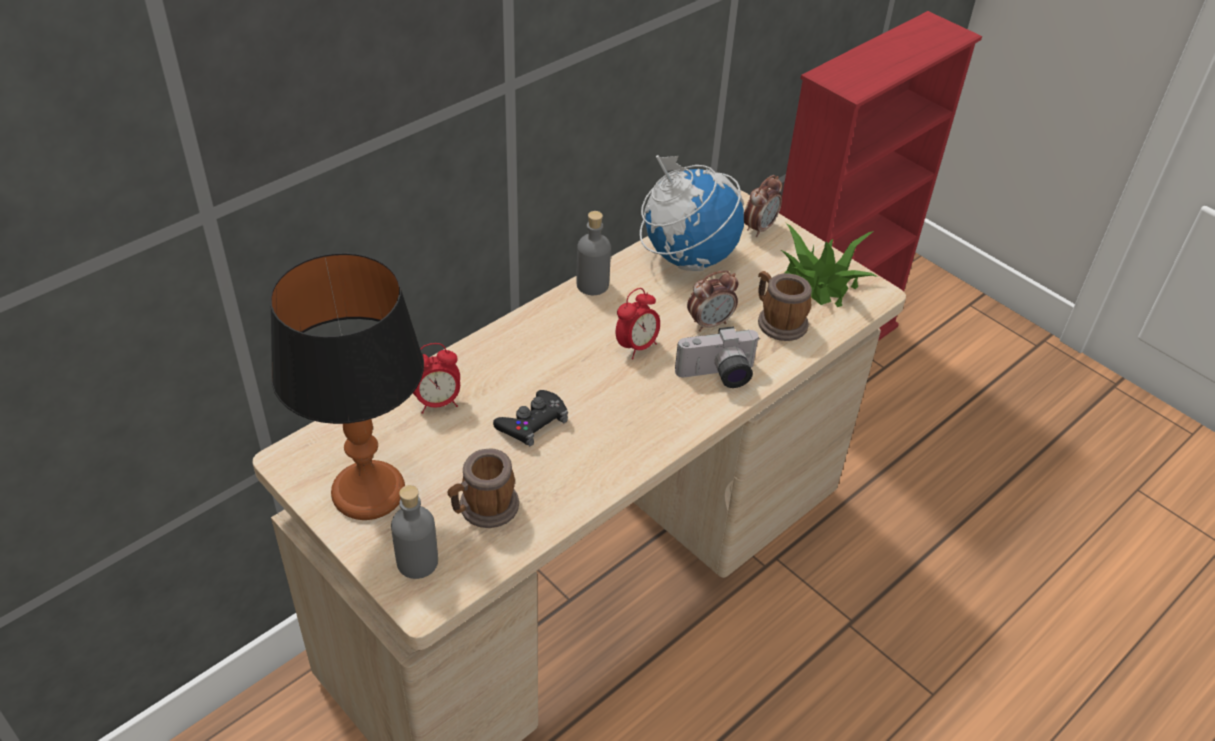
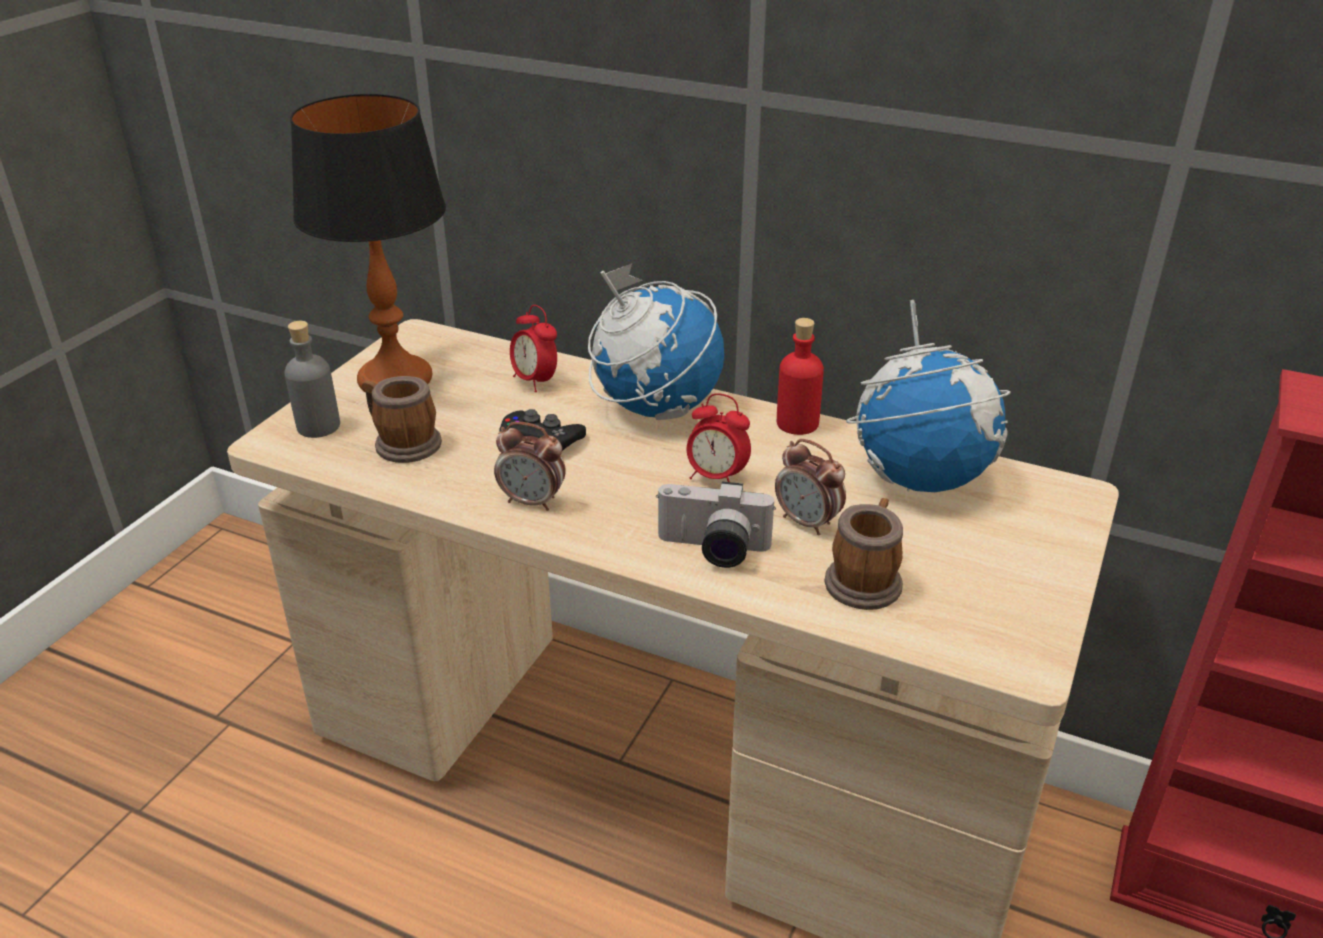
camera: 70 degrees right, 10 degrees down
grey bottle [576,211,611,295] -> red bottle [777,318,824,435]
camera [675,326,760,388] -> camera turned 45 degrees counterclockwise [656,482,776,568]
alarm clock [744,175,783,237] -> alarm clock moved to [494,422,566,511]
potted plant [781,223,878,307] -> none
none -> globe [588,263,724,420]

